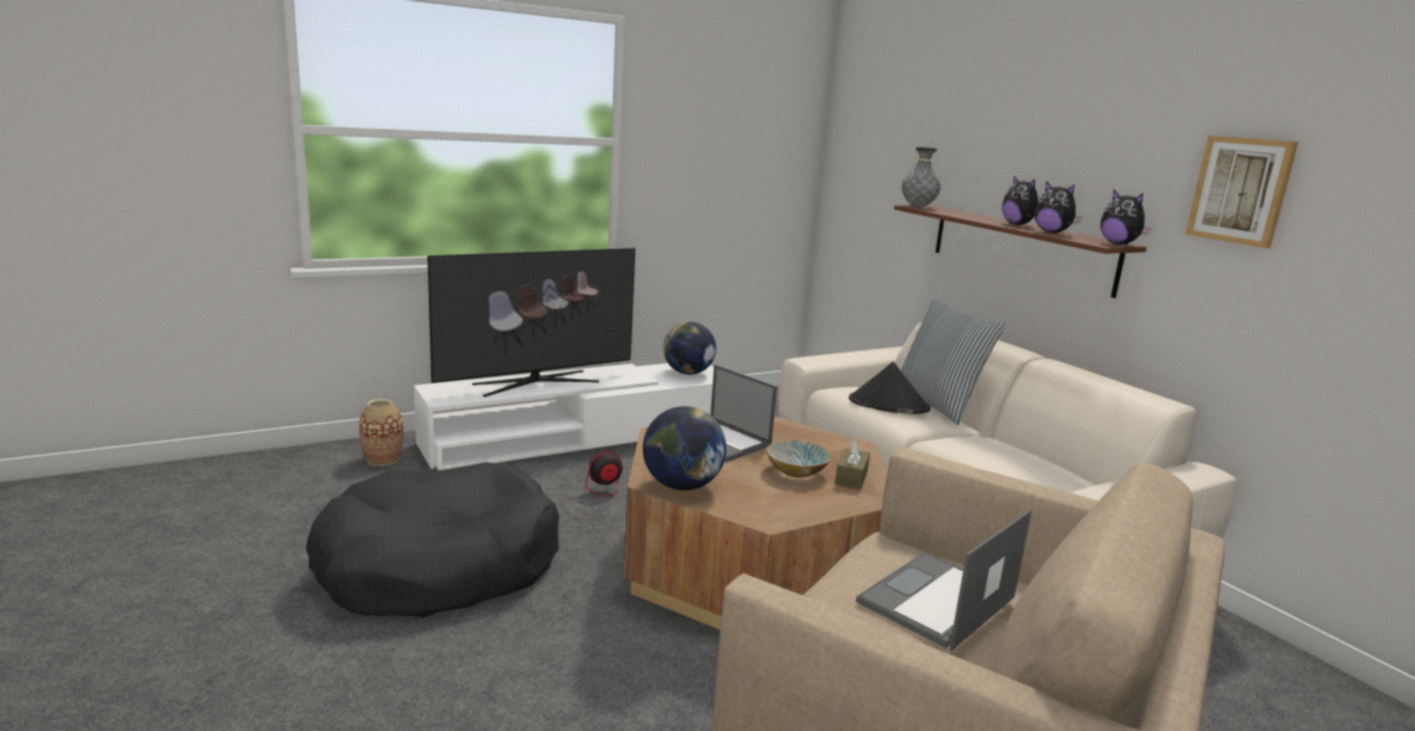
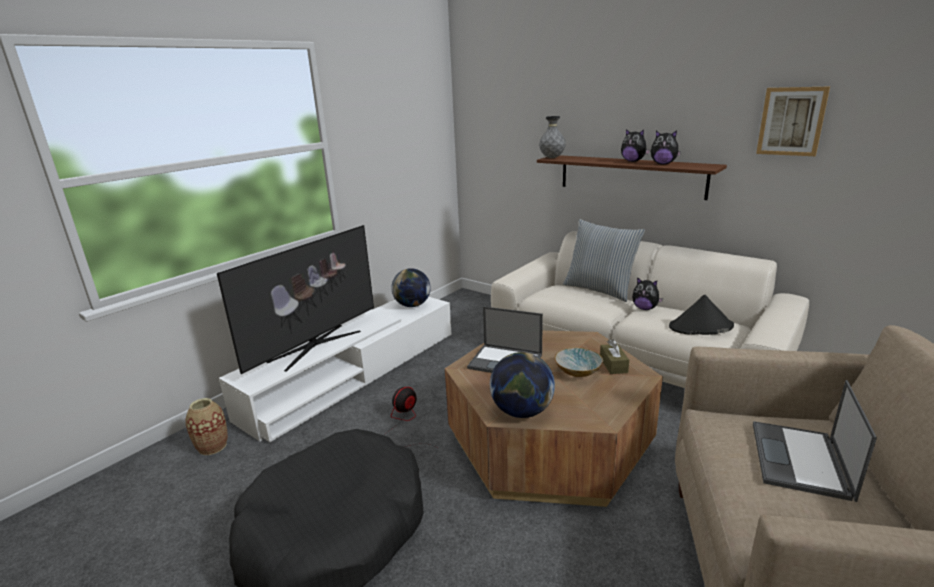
camera: 20 degrees left, 5 degrees up
black hat [849,362,931,414] -> black hat moved to [669,295,734,335]
plush toy [1100,190,1152,244] -> plush toy moved to [632,277,663,310]

